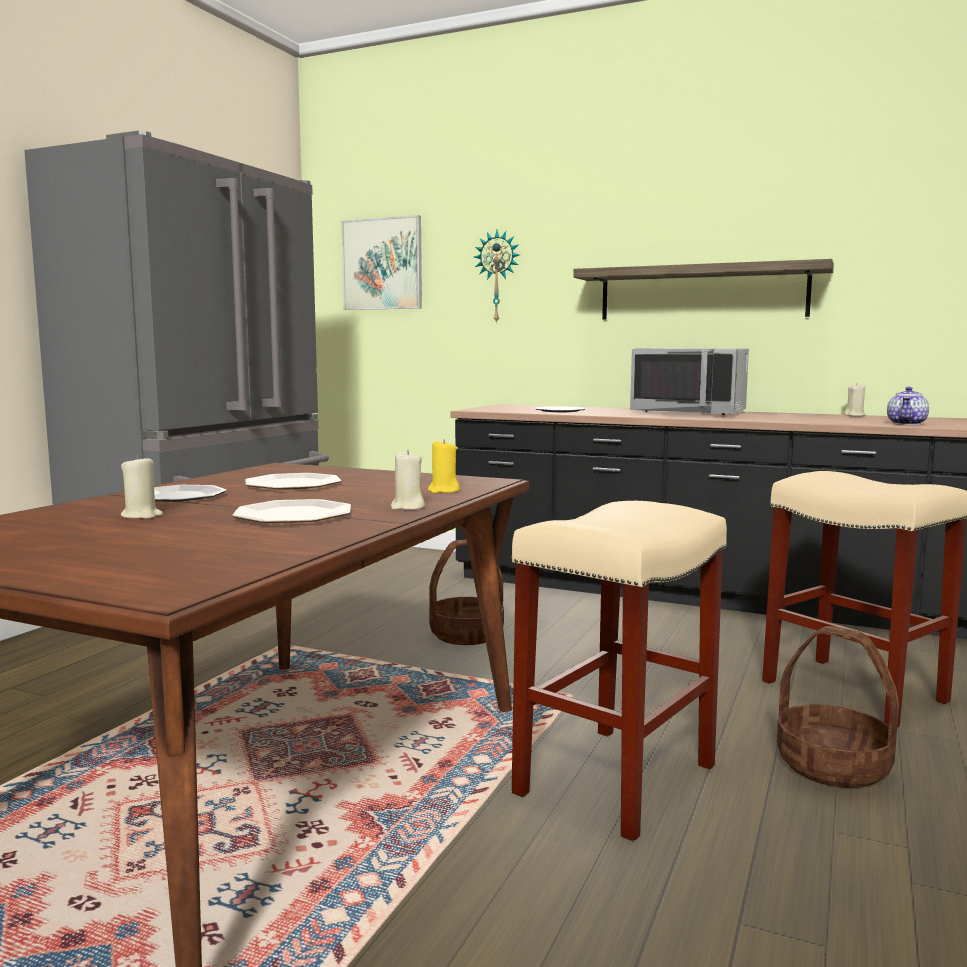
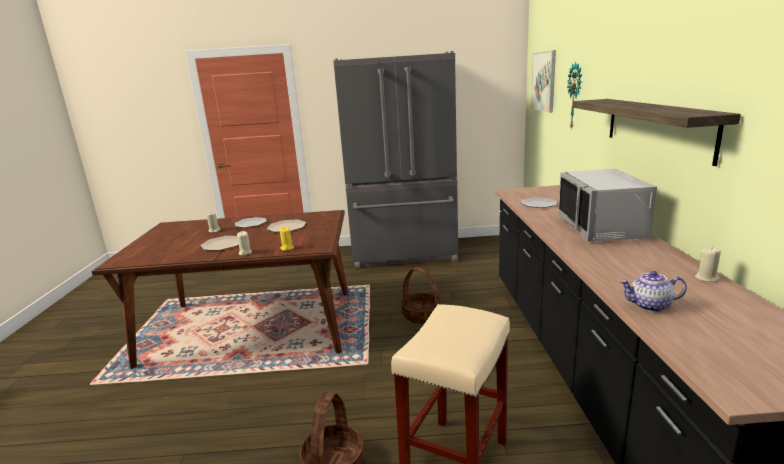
camera: 65 degrees right, 10 degrees up
beige stool [512,501,727,842] -> none

